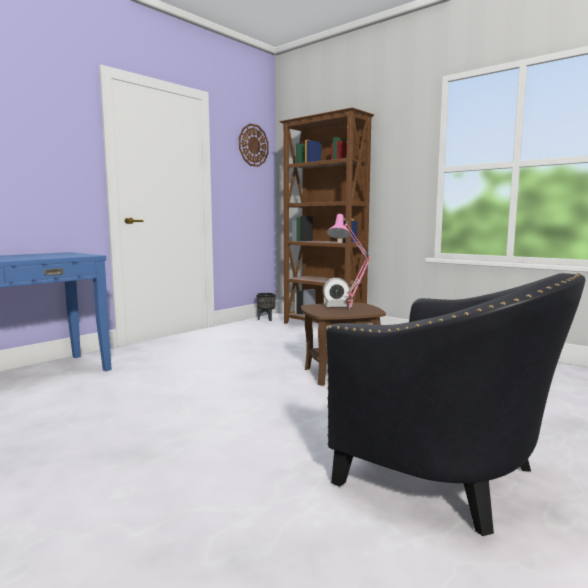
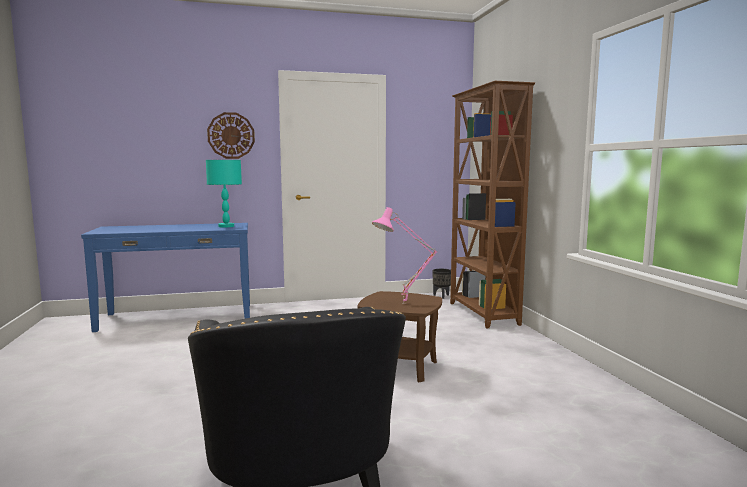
camera: 35 degrees right, 0 degrees up
wall clock [239,124,269,167] -> wall clock moved to [207,112,255,159]
alarm clock [323,278,349,307] -> none
none -> turquoise table lamp [206,160,242,227]

